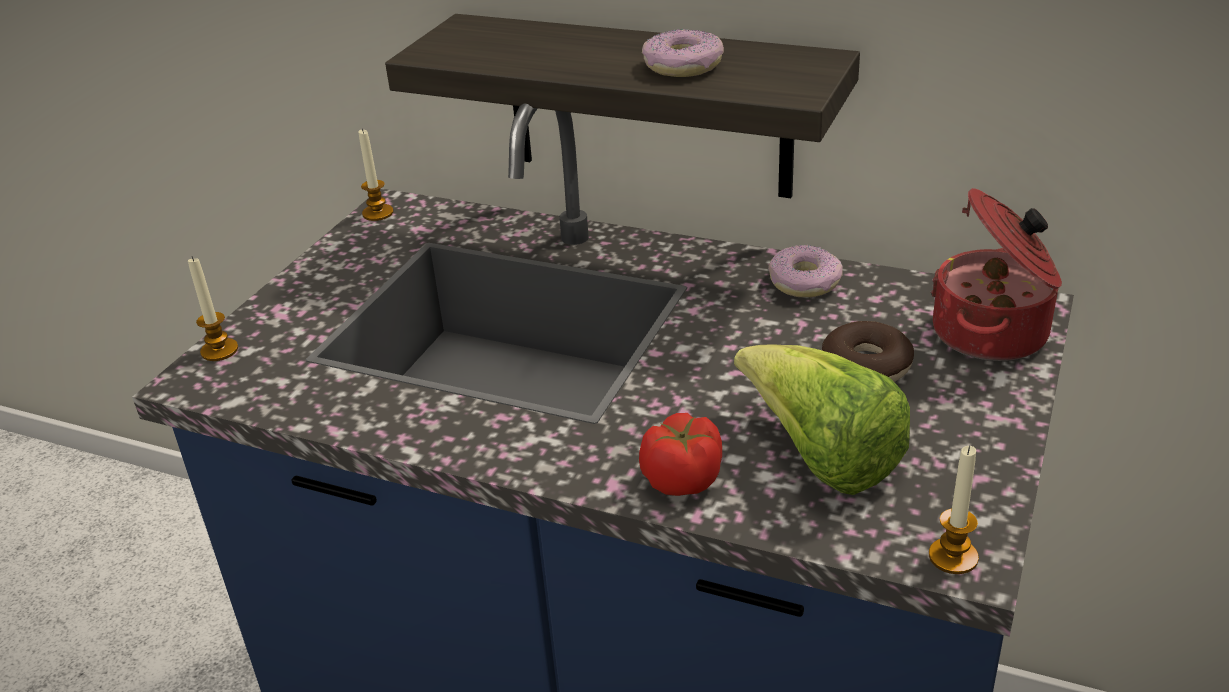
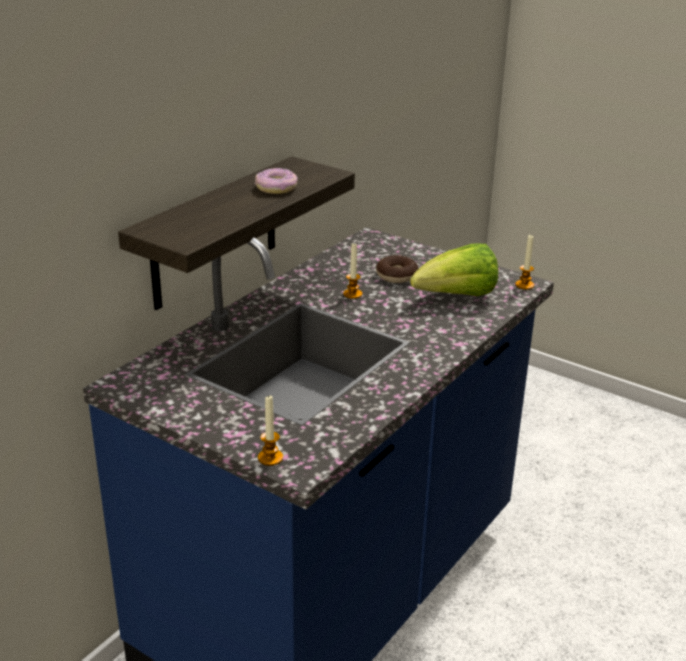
camera: 80 degrees left, 5 degrees down
candle [358,128,393,221] -> candle moved to [343,243,362,299]
tomato [639,413,722,496] -> none
donut [768,245,842,297] -> none
cooking pot [930,188,1062,361] -> none

